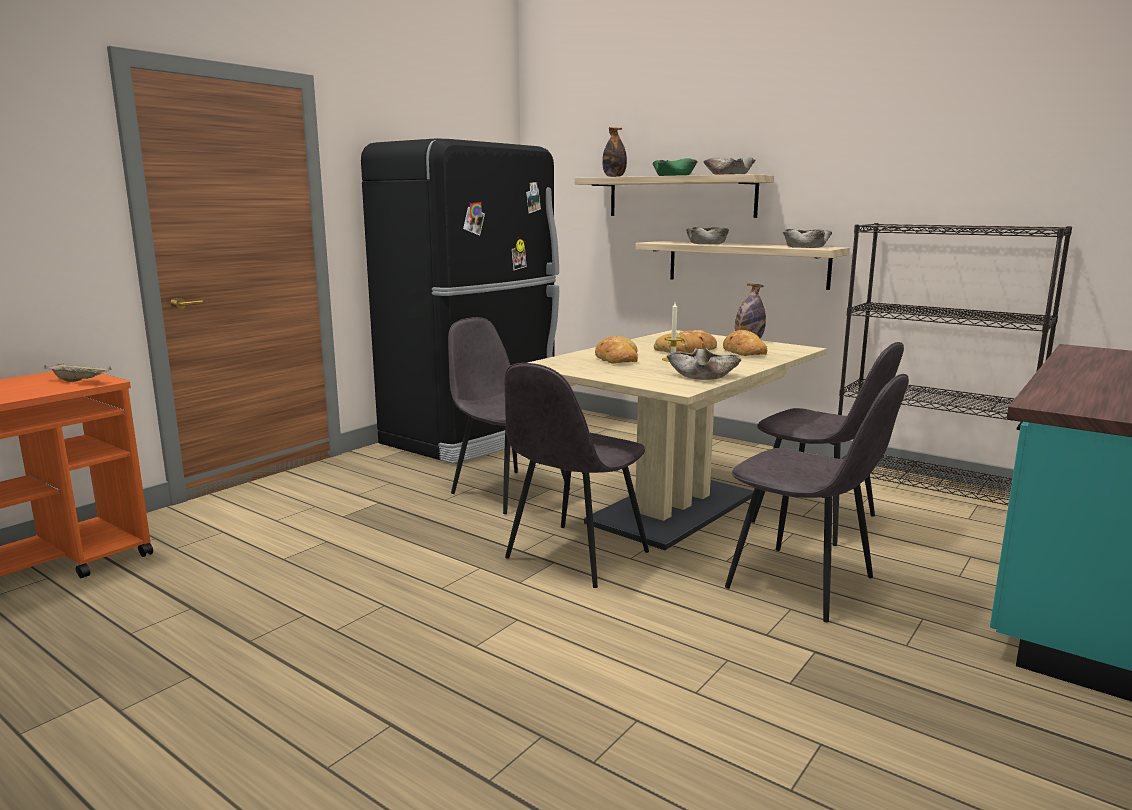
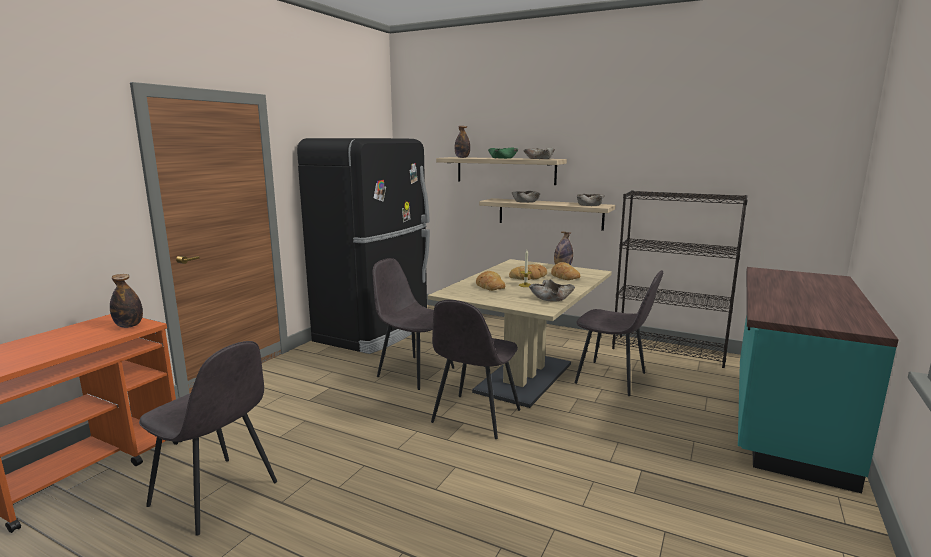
camera: 10 degrees left, 0 degrees up
beige tray [44,363,112,382] -> bottle [110,274,143,328]
grey chair [725,374,909,622] -> grey chair moved to [139,341,277,536]

